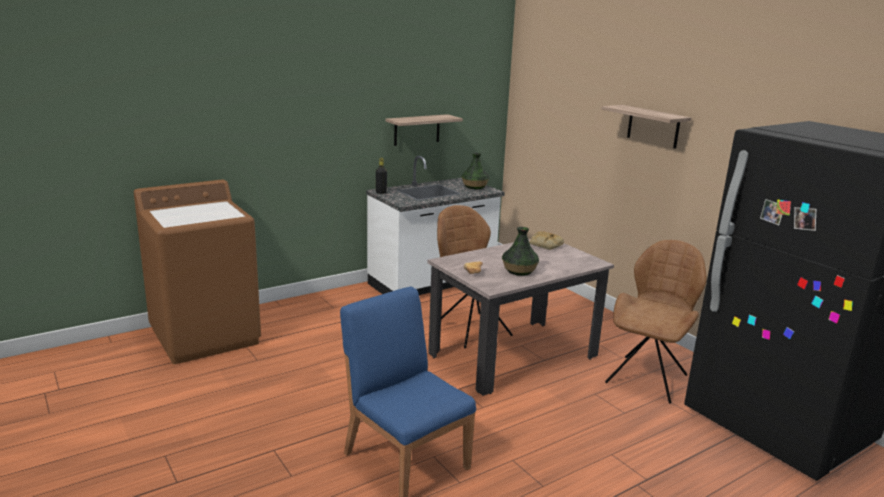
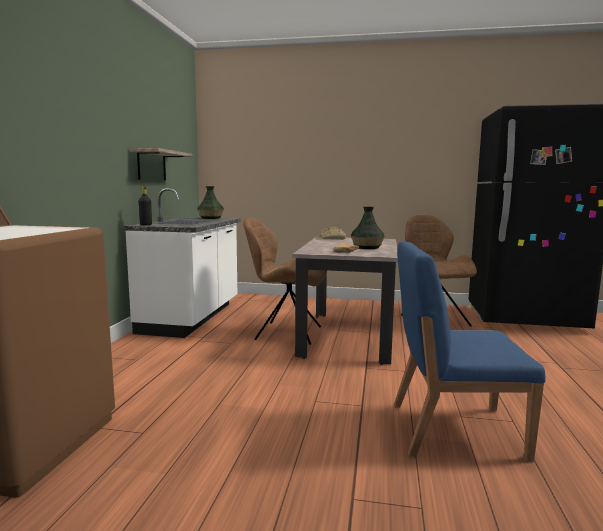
camera: 45 degrees left, 10 degrees down
shelf [602,105,691,149] -> none

